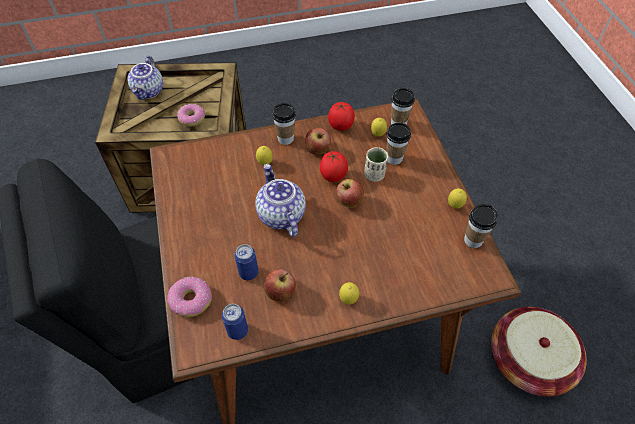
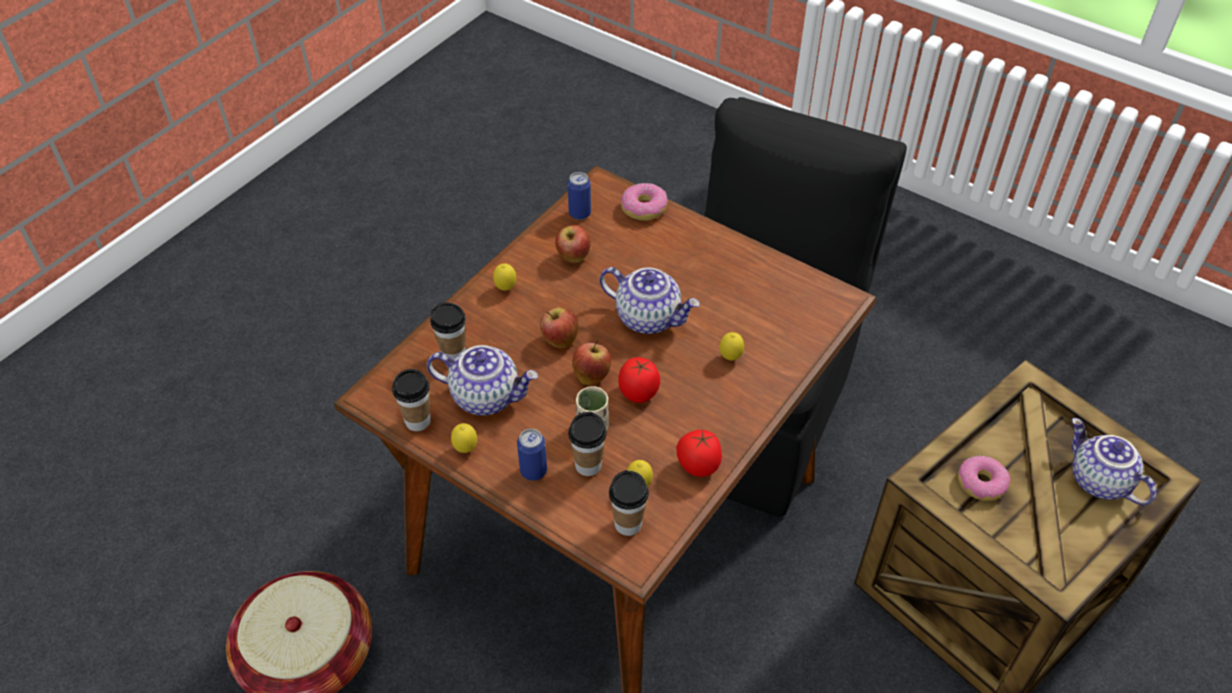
camera: 140 degrees right, 5 degrees down
can [234,244,258,280] -> can moved to [517,429,547,481]
cup [272,103,296,145] -> cup moved to [430,302,466,359]
apple [305,128,331,155] -> apple moved to [540,307,579,348]
none -> teapot [427,345,538,416]

